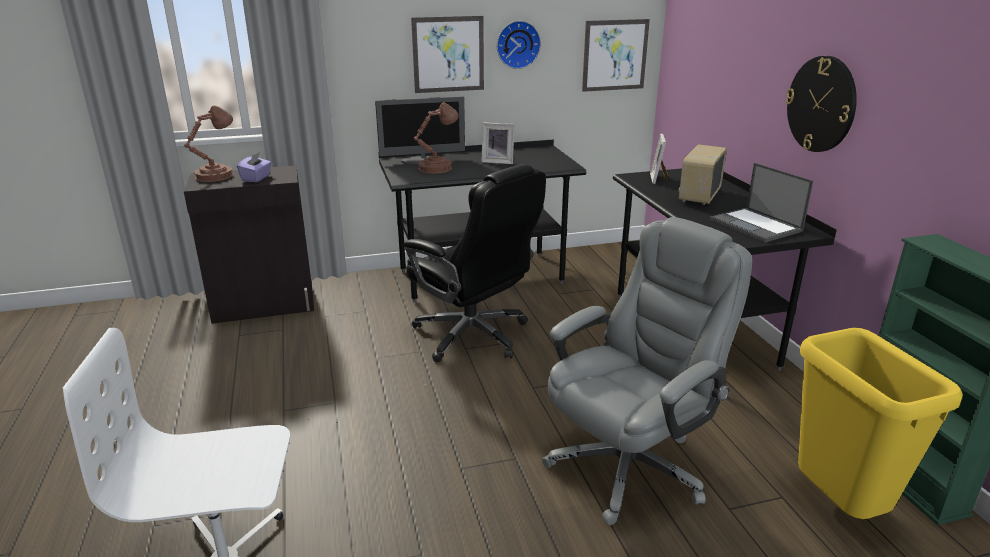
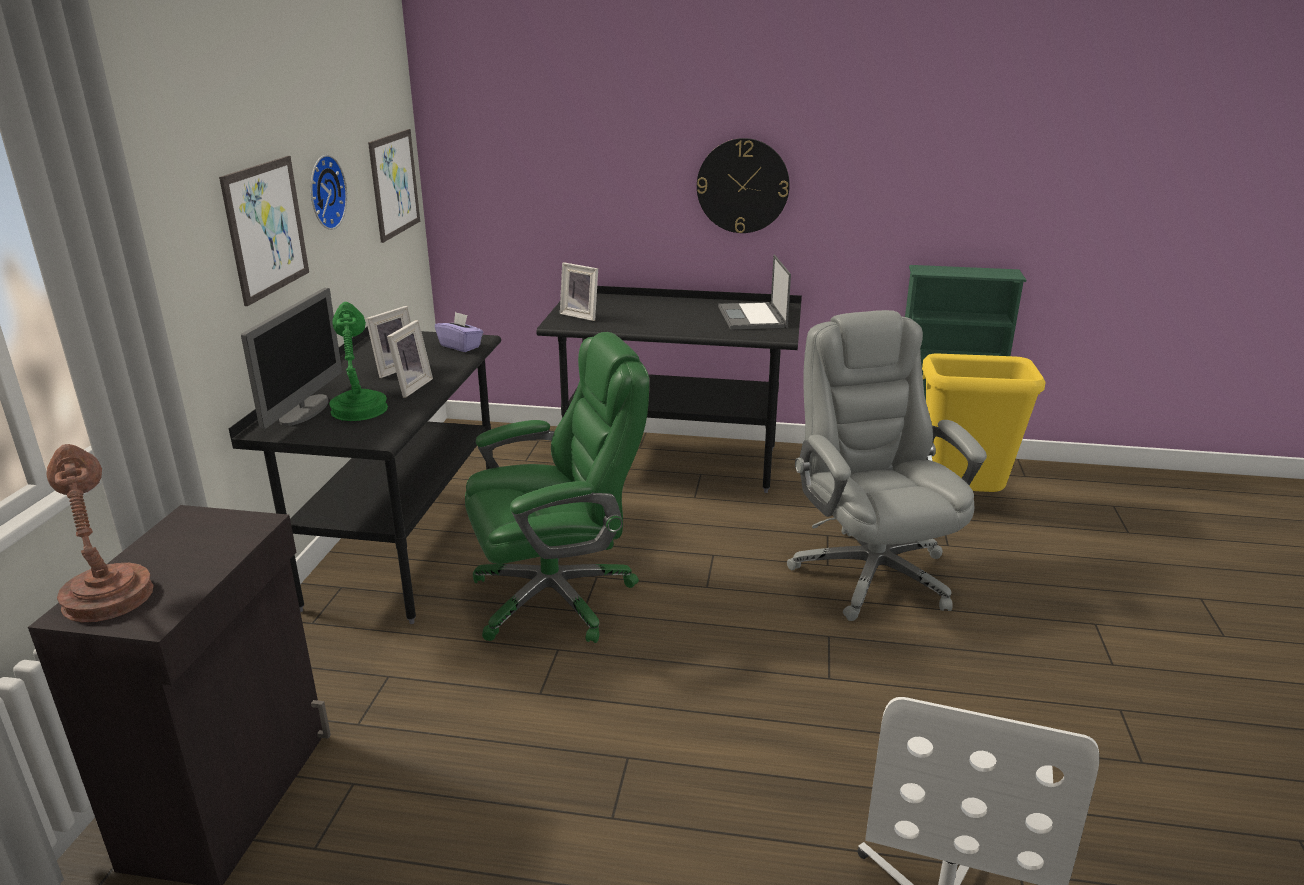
camera: 65 degrees left, 0 degrees up
purple tissue box [237,152,271,182] -> purple tissue box moved to [435,312,483,352]
black office chair [403,164,546,362] -> green office chair [465,332,649,643]
brown table lamp [414,103,459,174] -> green table lamp [329,302,388,421]
radio [679,144,727,205] -> none
laptop [710,163,813,243] -> laptop turned 90 degrees clockwise [718,255,791,330]
none -> picture frame [387,320,433,398]

